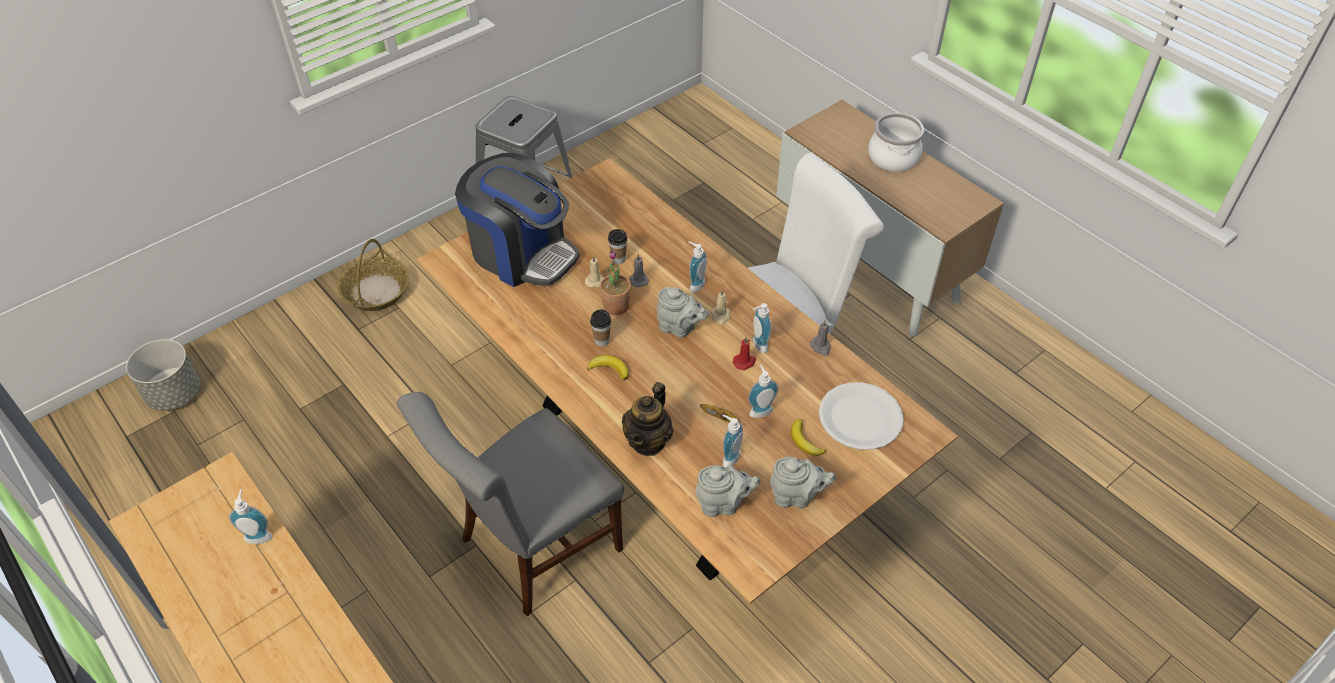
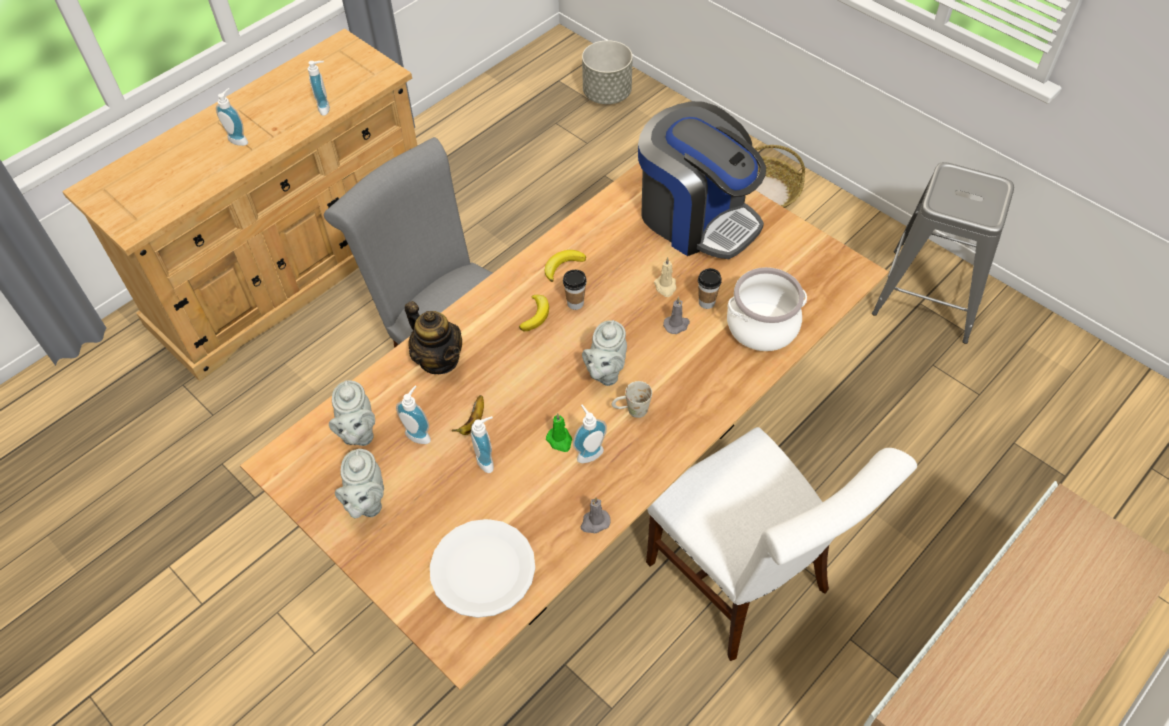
camera: 85 degrees right, 5 degrees up
coffee machine [455,153,580,287] -> coffee machine turned 75 degrees counterclockwise [638,101,766,259]
potted plant [600,250,631,315] -> none
teapot [622,382,673,456] -> teapot turned 150 degrees counterclockwise [405,301,462,374]
soap dispenser [688,241,707,293] -> soap dispenser moved to [216,88,248,146]
beige candle [711,289,730,325] -> white mug [612,381,652,418]
red candle [733,337,756,370] -> green candle [546,413,572,452]
banana [791,419,826,456] -> banana moved to [545,250,586,282]
cooking pot [868,113,924,172] -> cooking pot moved to [727,267,807,351]

